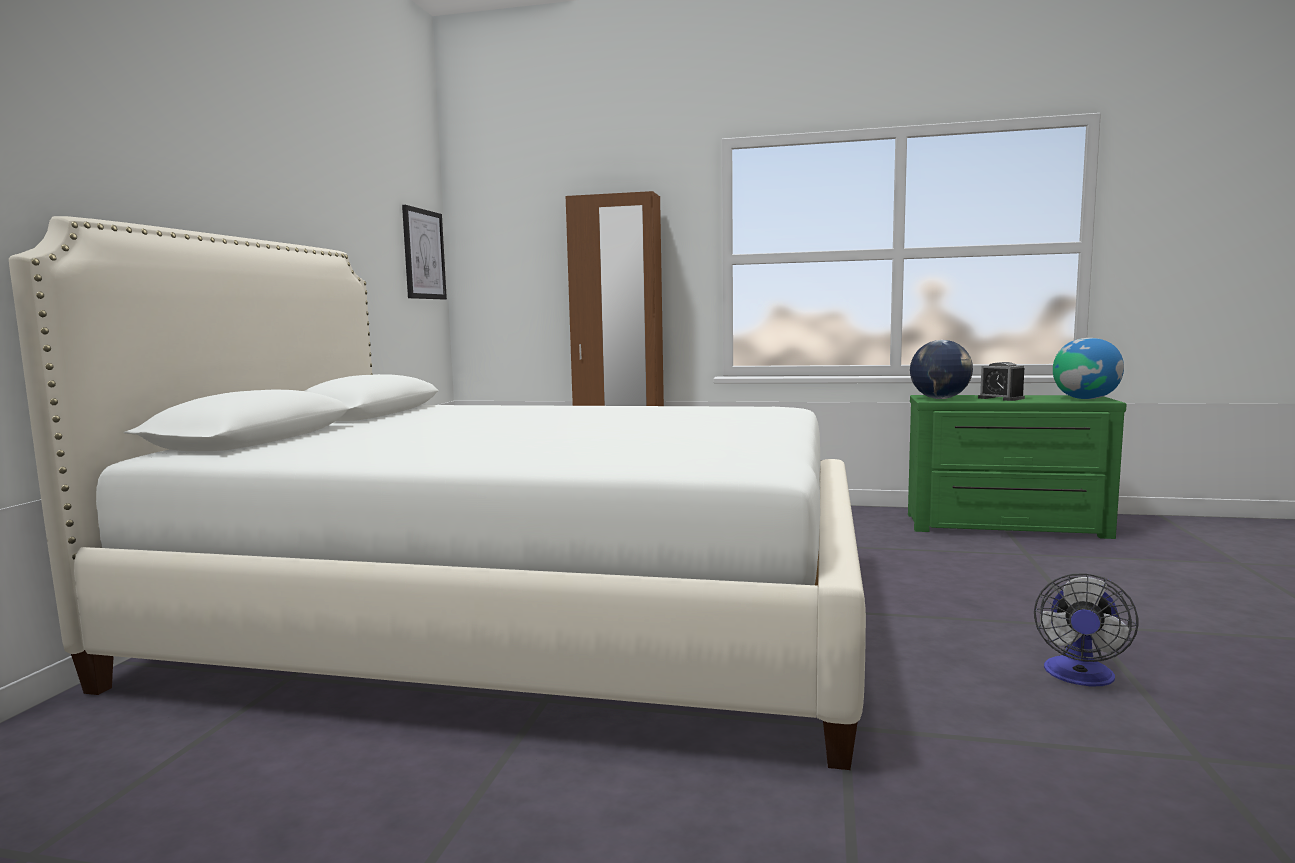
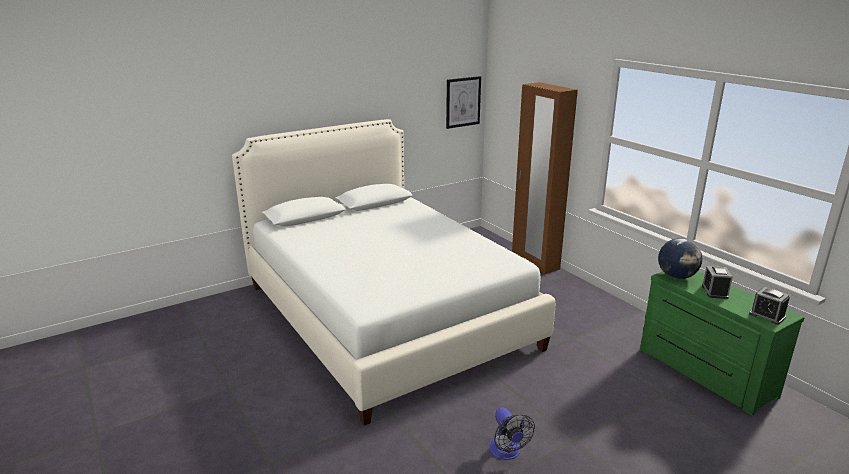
camera: 45 degrees right, 15 degrees up
fan [1034,573,1139,687] -> fan turned 90 degrees counterclockwise [489,407,535,460]
globe [1053,338,1124,399] -> alarm clock [749,287,790,325]

